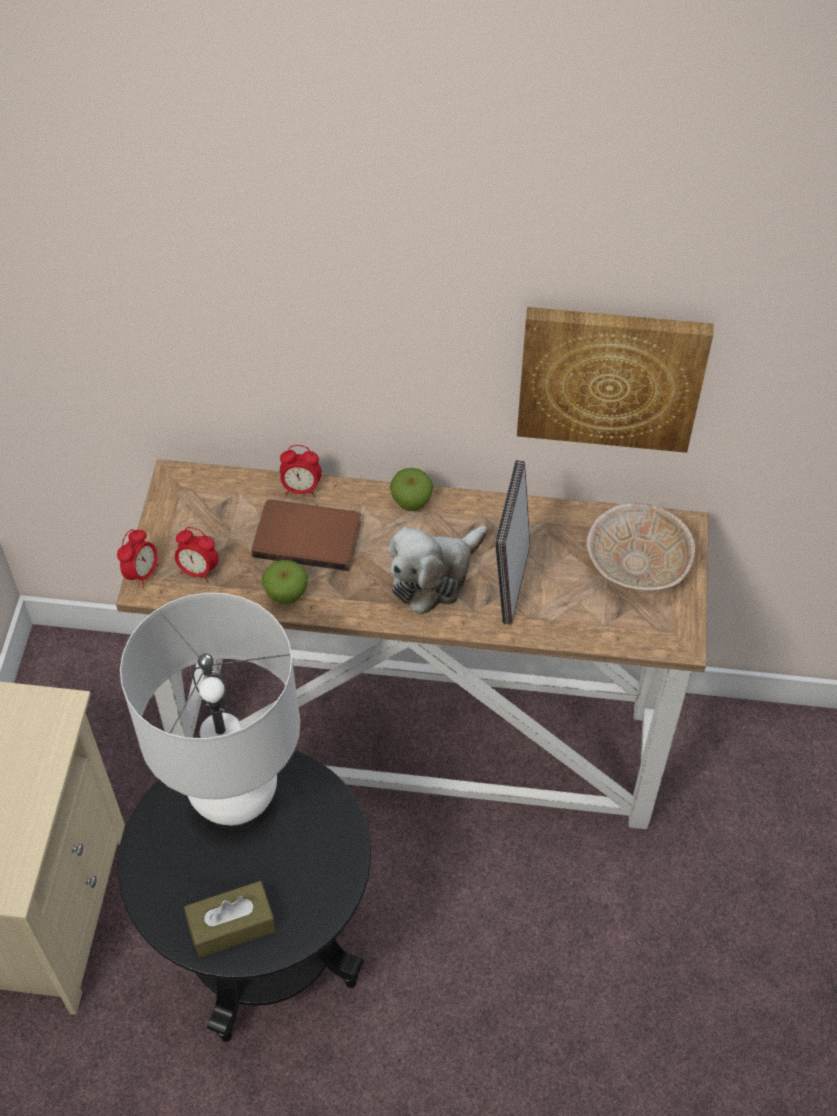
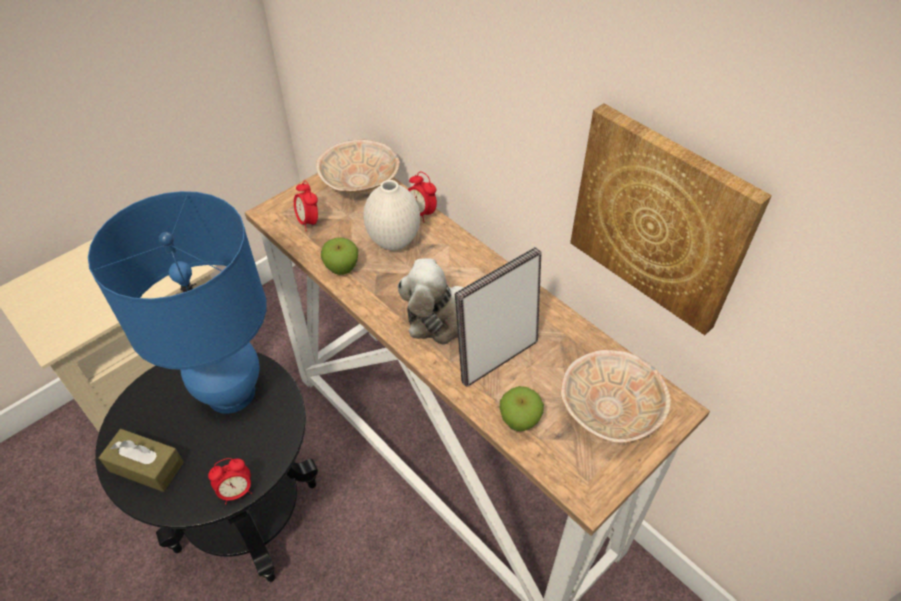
camera: 40 degrees right, 5 degrees down
alarm clock [117,529,158,588] -> alarm clock moved to [208,458,252,505]
white table lamp [120,593,301,831] -> blue table lamp [88,191,267,414]
brown book [251,500,361,571] -> white vase [363,180,420,251]
apple [390,468,433,511] -> apple moved to [500,386,544,431]
none -> beige bowl [316,140,400,193]

